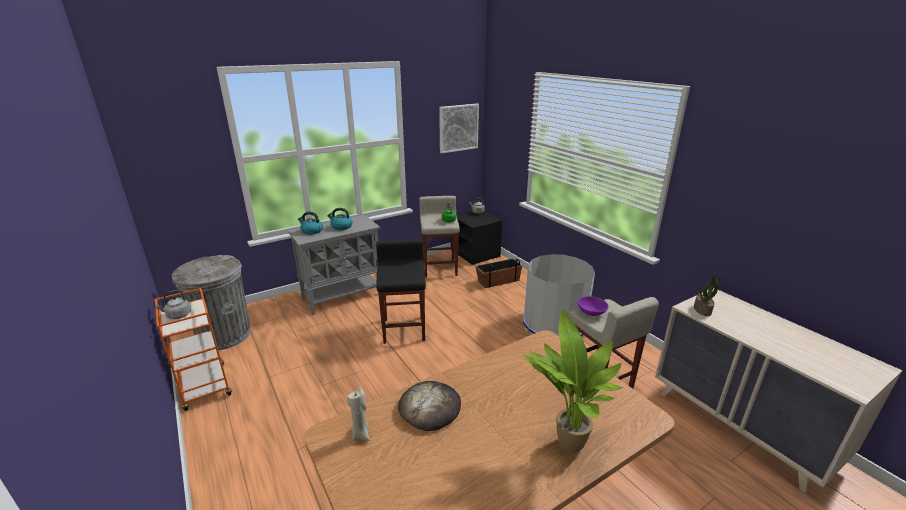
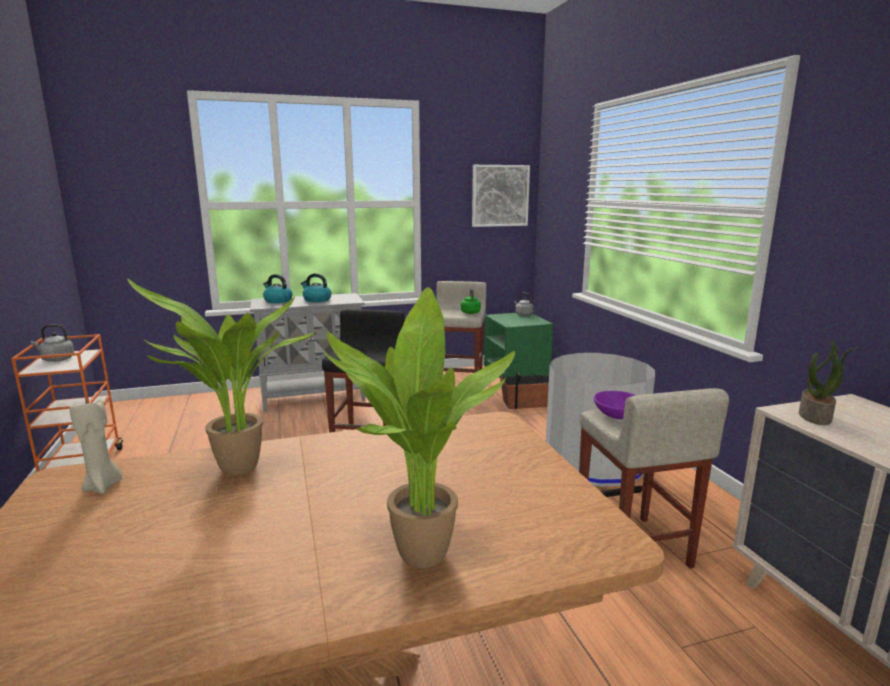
camera: 15 degrees right, 10 degrees down
grey trash can [172,255,251,350] -> none
bread [398,381,461,431] -> potted plant [127,278,317,476]
black nightstand [451,210,502,265] -> green nightstand [484,313,553,378]

